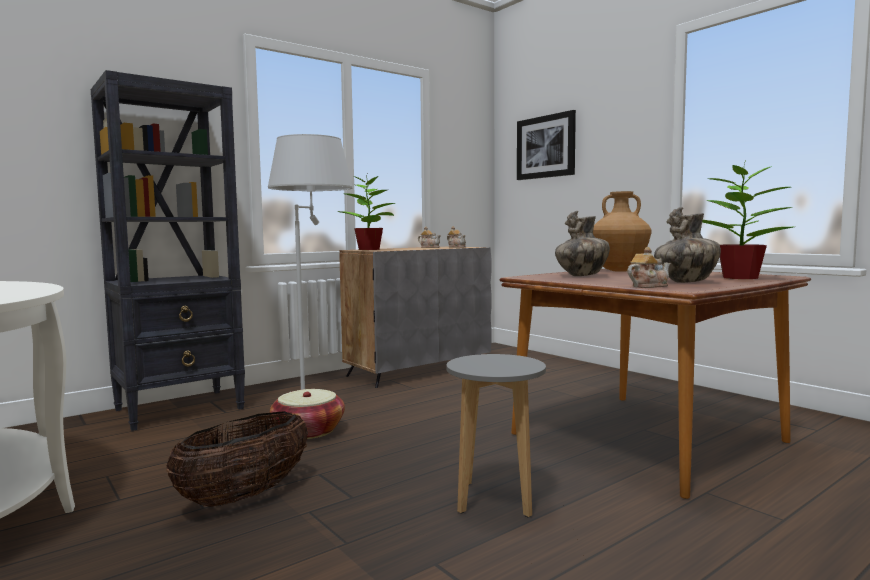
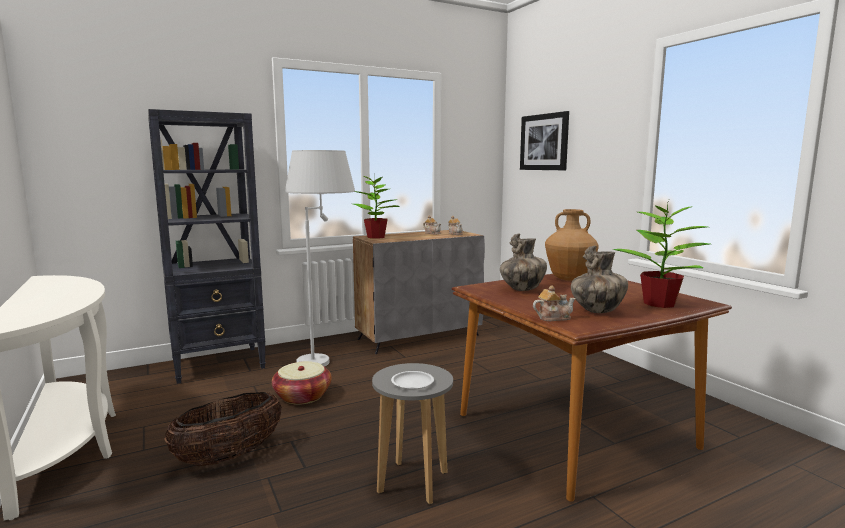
camera: 10 degrees right, 5 degrees up
none -> white plate [391,371,434,390]

